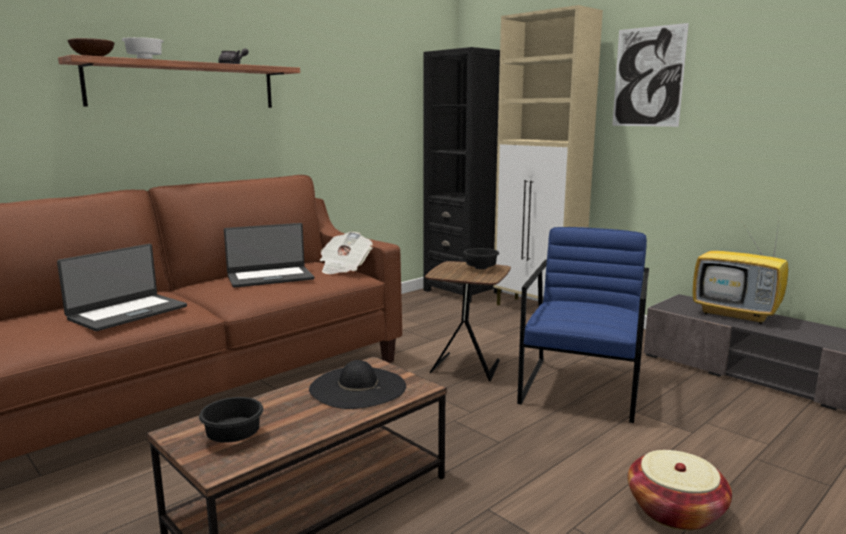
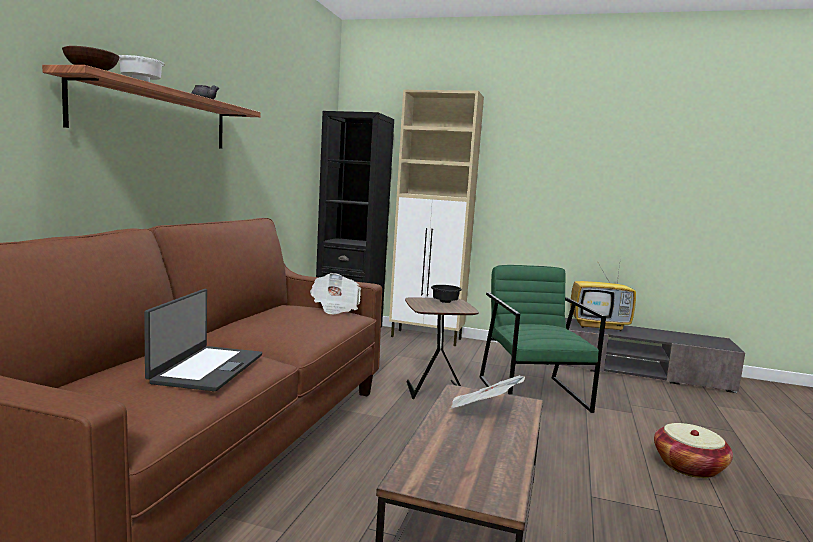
camera: 30 degrees left, 5 degrees down
black bowl [199,397,263,443] -> none
laptop [224,223,314,288] -> none
black hat [309,360,406,409] -> newspaper [450,375,525,409]
blue armchair [517,227,649,423] -> green armchair [480,265,606,413]
picture [612,23,689,127] -> none

